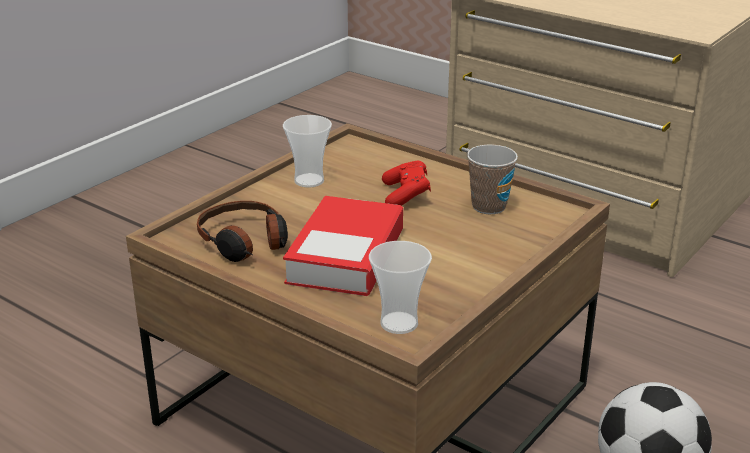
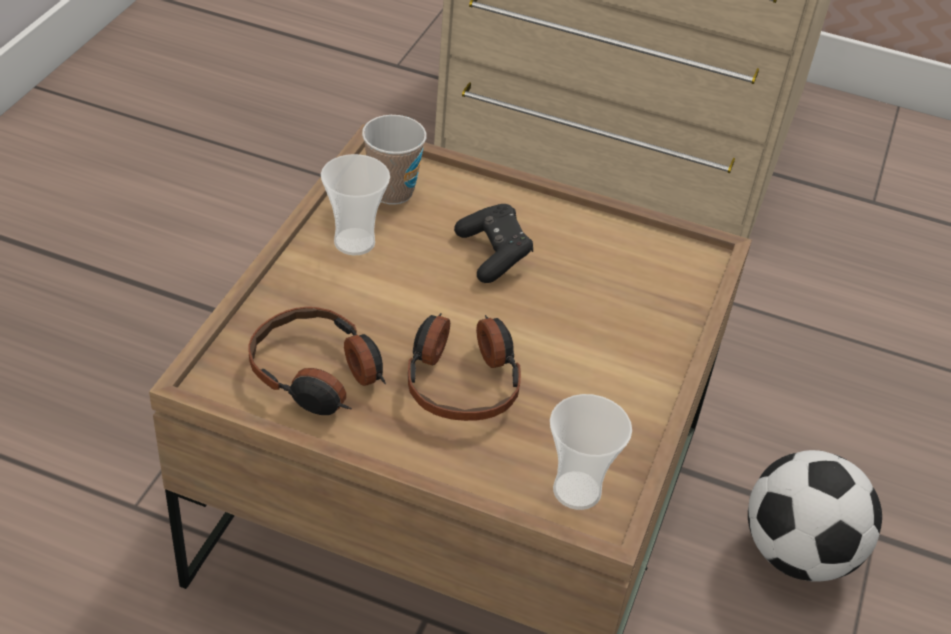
camera: 20 degrees left, 15 degrees up
book [283,196,403,296] -> headphones [408,313,521,421]
red game controller [382,161,431,206] -> black game controller [454,204,533,283]
cup [467,145,518,214] -> cup moved to [362,115,426,205]

